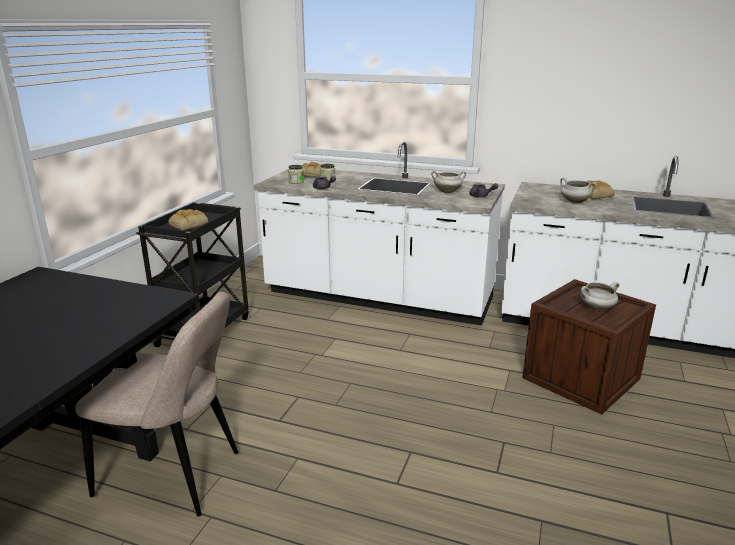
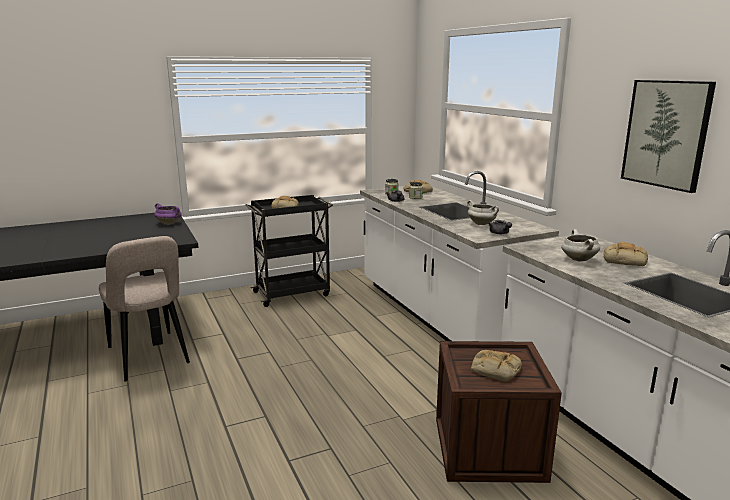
camera: 45 degrees right, 5 degrees down
white cooking pot [580,282,619,311] -> bread [471,350,522,381]
none -> purple cooking pot [154,203,182,225]
none -> picture [621,80,716,193]

